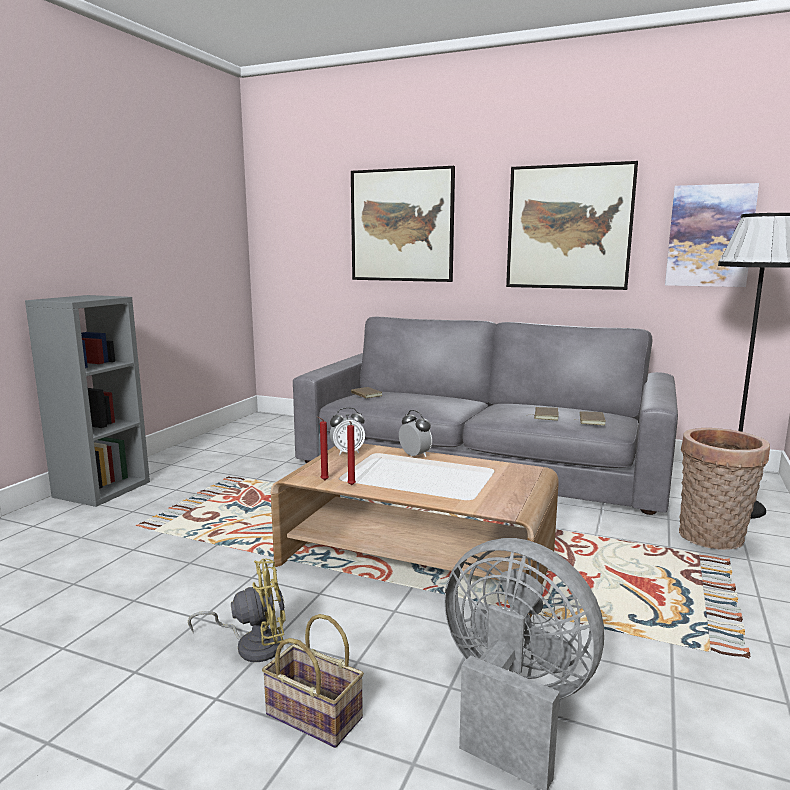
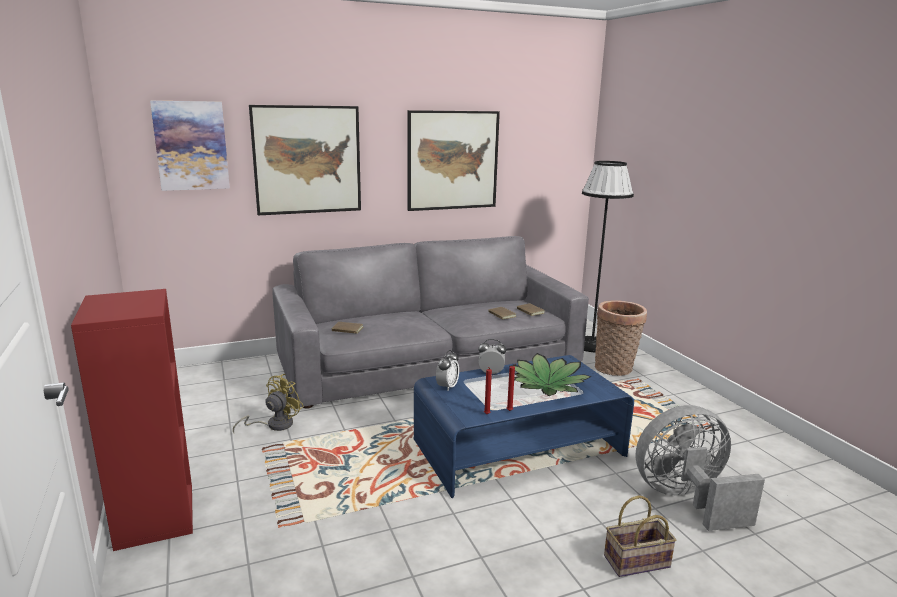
camera: 45 degrees left, 5 degrees up
grey bookcase [25,295,150,507] -> red bookcase [71,289,193,551]
yellow fan [188,559,286,662] -> yellow fan moved to [233,374,304,433]
brown coffee table [271,444,559,618] -> blue coffee table [414,355,634,498]
picture [665,183,759,287] -> picture moved to [150,101,230,191]
none -> potted plant [514,353,592,396]

